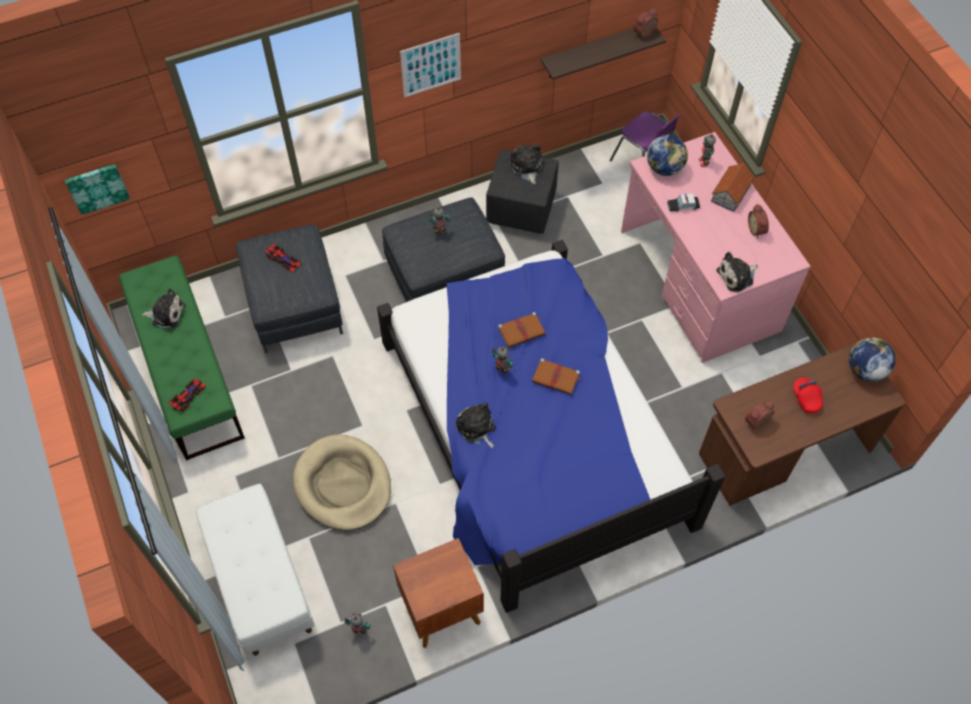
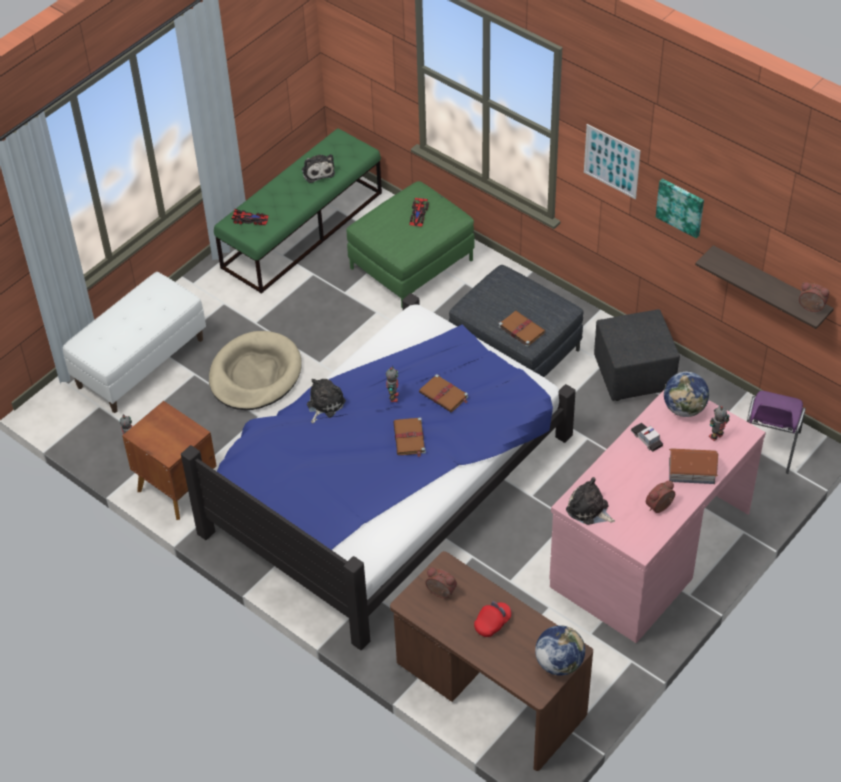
camera: 65 degrees right, 10 degrees down
picture [65,164,130,215] -> picture moved to [656,179,704,239]
grey ottoman [236,225,343,353] -> green ottoman [346,181,475,309]
toy robot [428,207,450,235] -> none
plush toy [511,144,542,184] -> none
none -> brown book [499,311,546,347]

